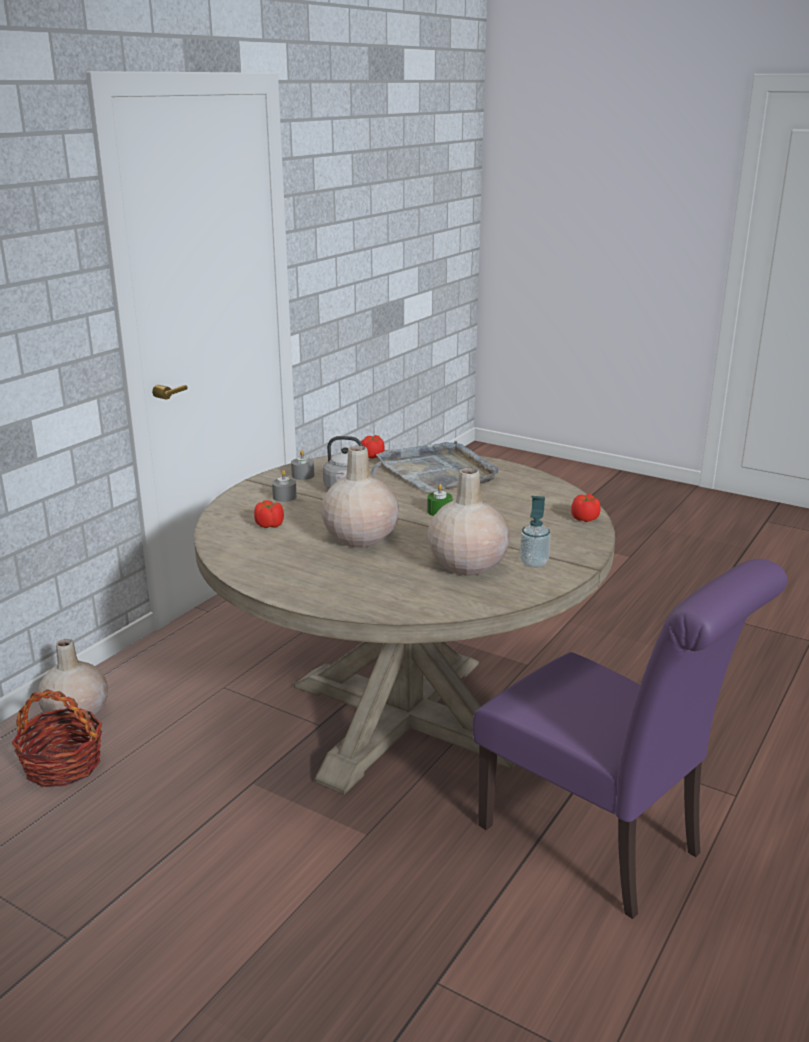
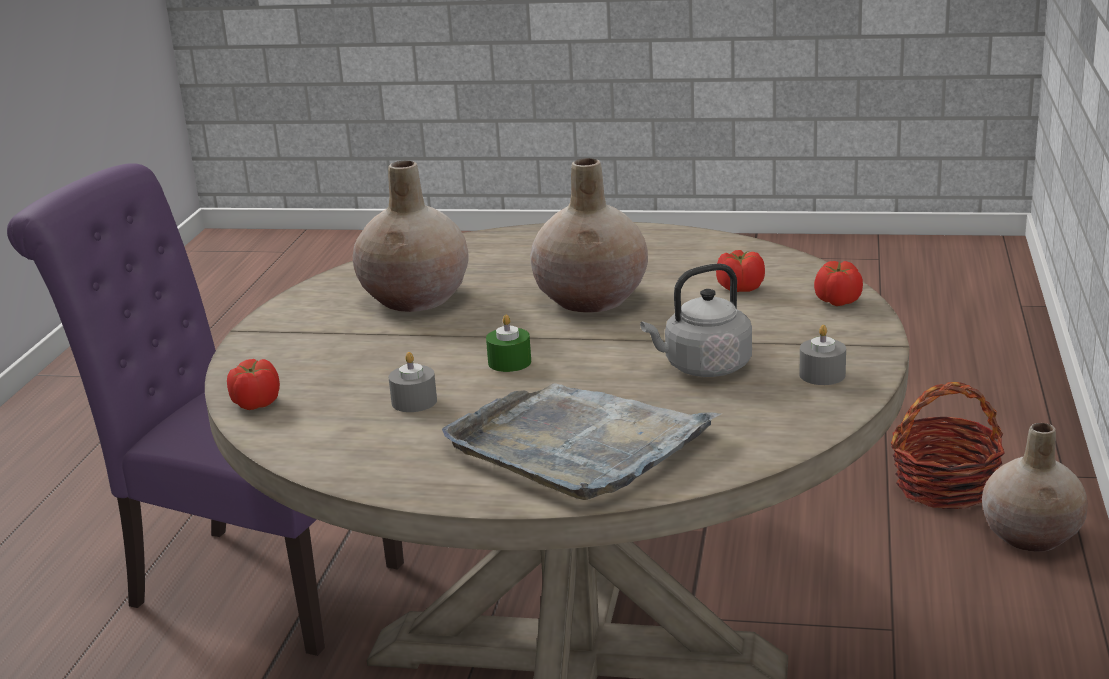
camera: 160 degrees right, 0 degrees up
grey candle [272,470,297,502] -> grey candle moved to [389,352,437,412]
tomato [361,435,385,459] -> tomato moved to [814,261,863,306]
soap dispenser [520,496,551,568] -> none

